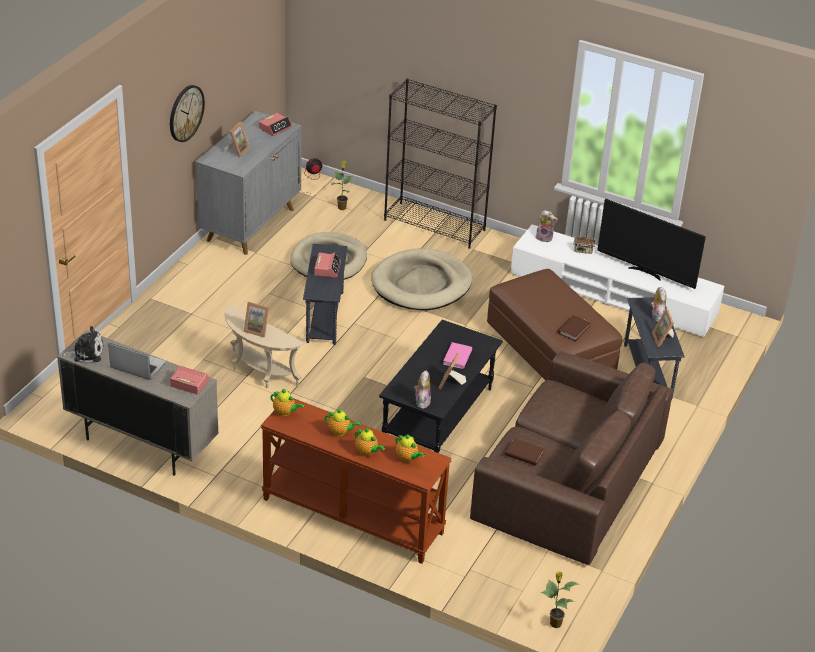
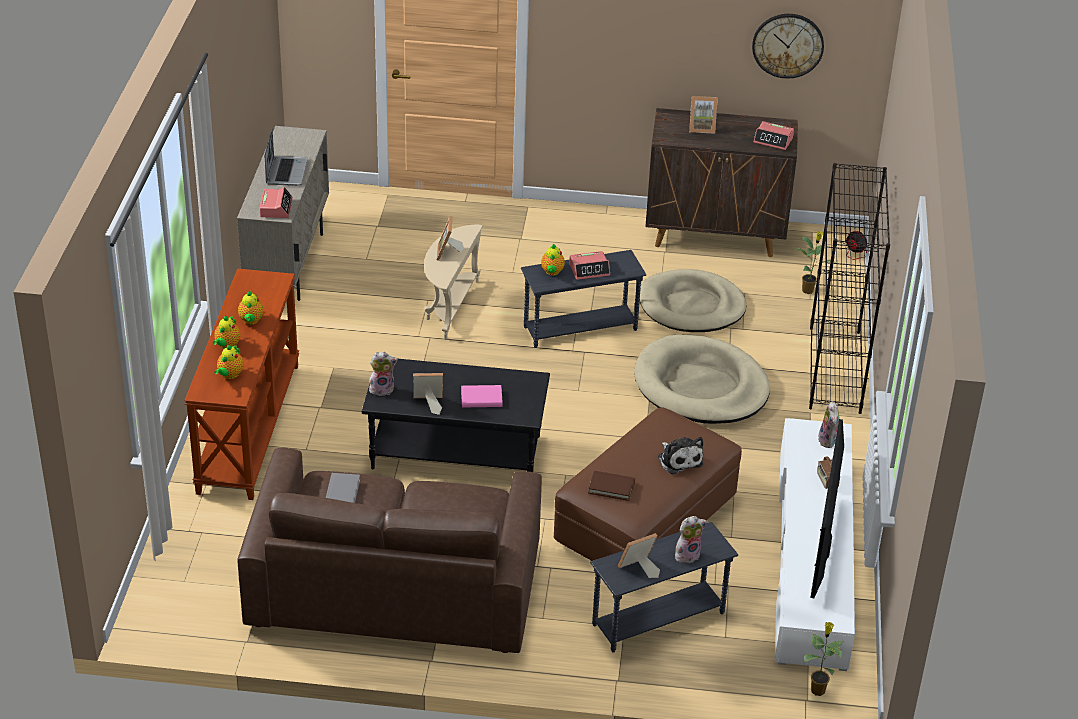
camera: 70 degrees right, 0 degrees up
plush toy [62,326,104,363] -> plush toy moved to [658,437,703,474]
wall clock [170,85,205,142] -> wall clock moved to [752,14,824,79]
grey cabinet [195,111,302,255] -> brown cabinet [645,108,798,257]
teapot [270,389,304,416] -> teapot moved to [541,244,565,276]
brown book [505,438,544,466] -> grey book [326,473,360,503]
potted plant [541,571,580,628] -> potted plant moved to [804,622,844,696]

